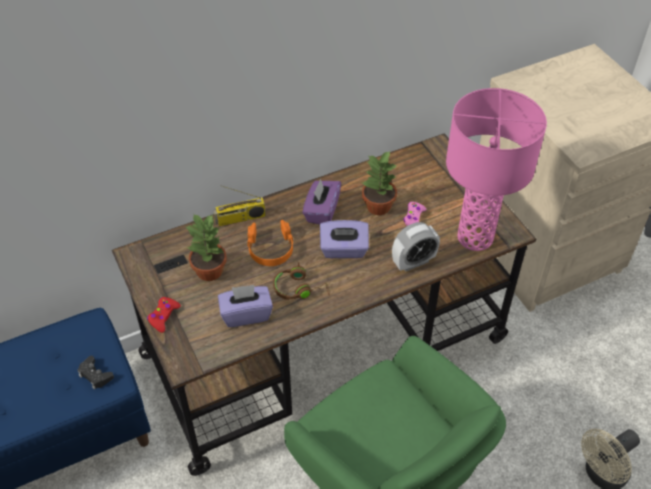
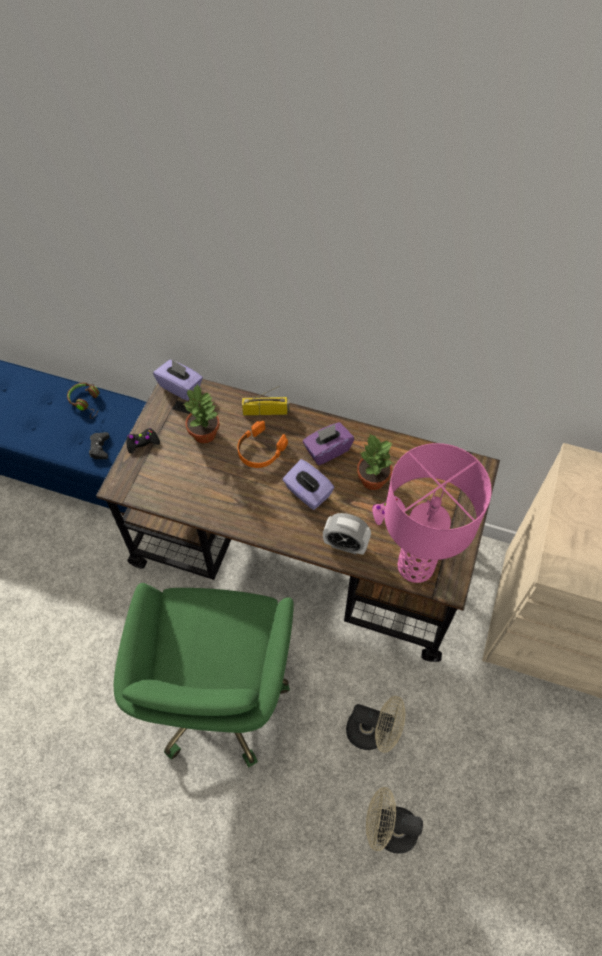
camera: 45 degrees right, 10 degrees up
red game controller [147,297,181,333] -> black game controller [126,428,160,454]
radio [213,185,266,226] -> radio turned 150 degrees clockwise [242,386,290,415]
purple tissue box [218,285,273,327] -> purple tissue box moved to [153,359,203,401]
brown headphones [273,262,330,300] -> brown headphones moved to [67,383,100,419]
none -> beige fan [346,696,406,753]

